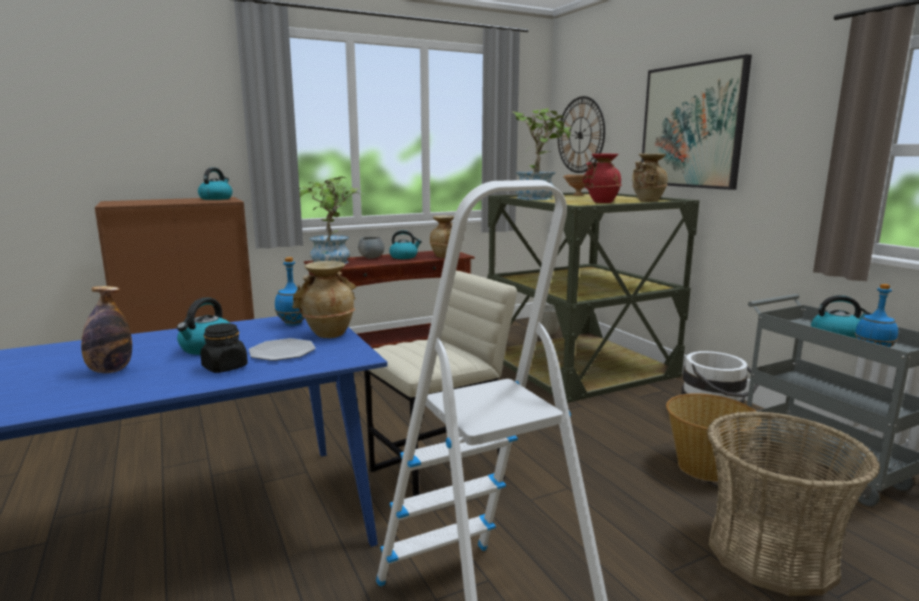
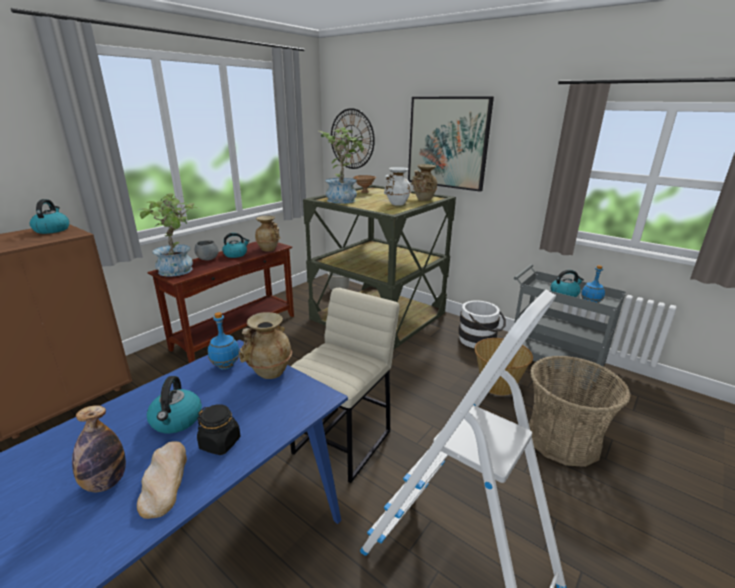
camera: 25 degrees left, 10 degrees up
plate [249,338,316,361] -> none
red vase [583,154,622,203] -> white vase [384,167,411,206]
none -> bread [137,441,187,519]

